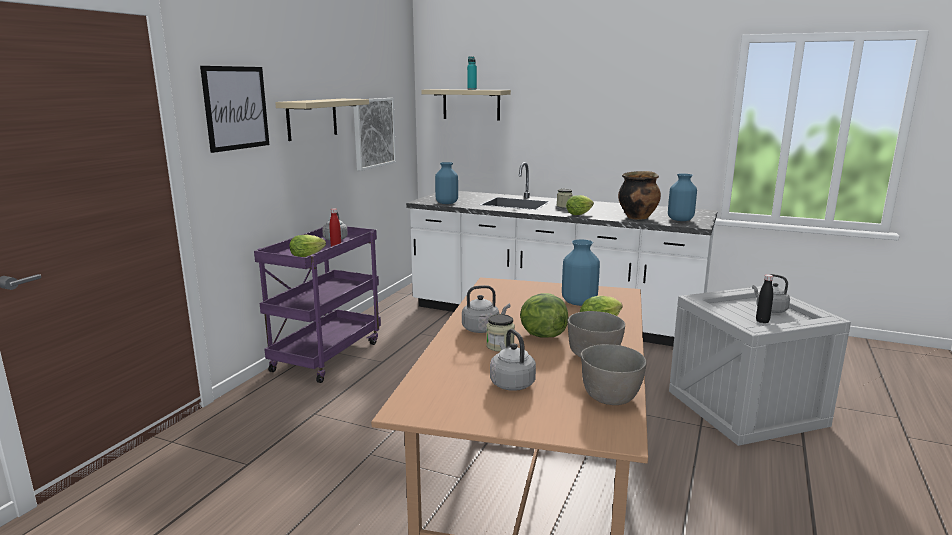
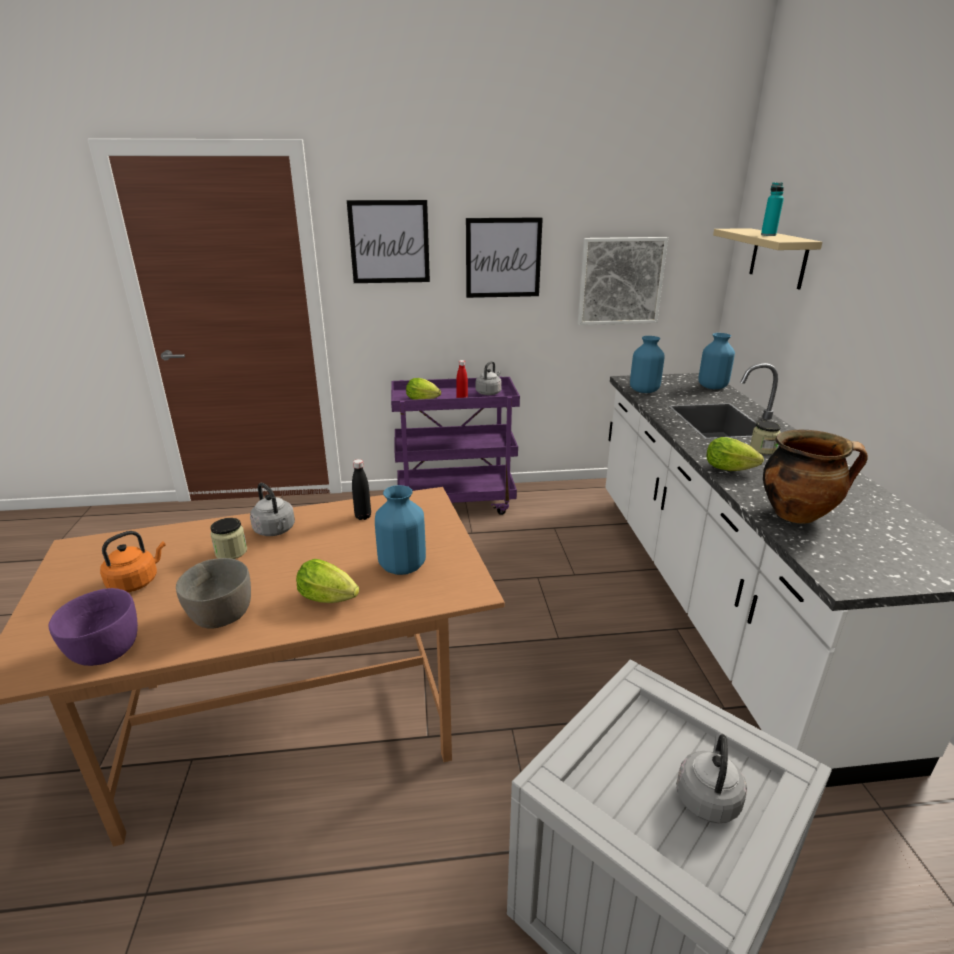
camera: 60 degrees right, 10 degrees up
beige shelf [275,99,369,141] -> picture [466,217,543,298]
grey kettle [490,329,536,391] -> orange kettle [100,531,165,592]
lettuce [520,293,568,338] -> none
grey bowl [580,344,647,405] -> purple bowl [49,588,138,666]
blue vase [668,174,697,221] -> blue vase moved to [698,333,735,389]
black bottle [756,274,773,323] -> black bottle moved to [352,459,371,520]

